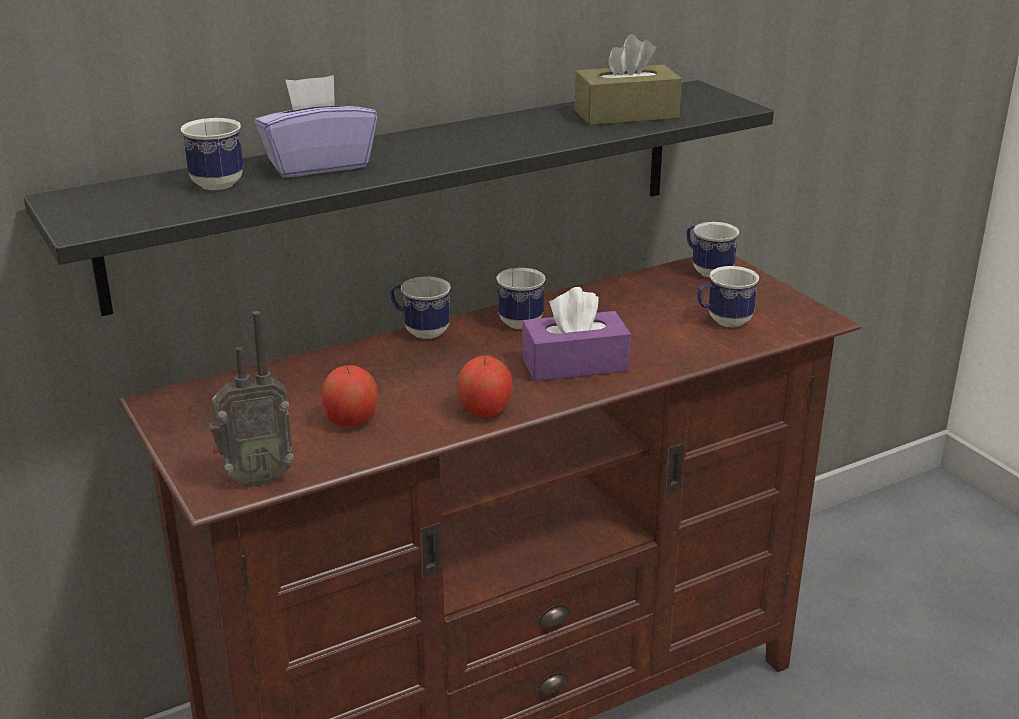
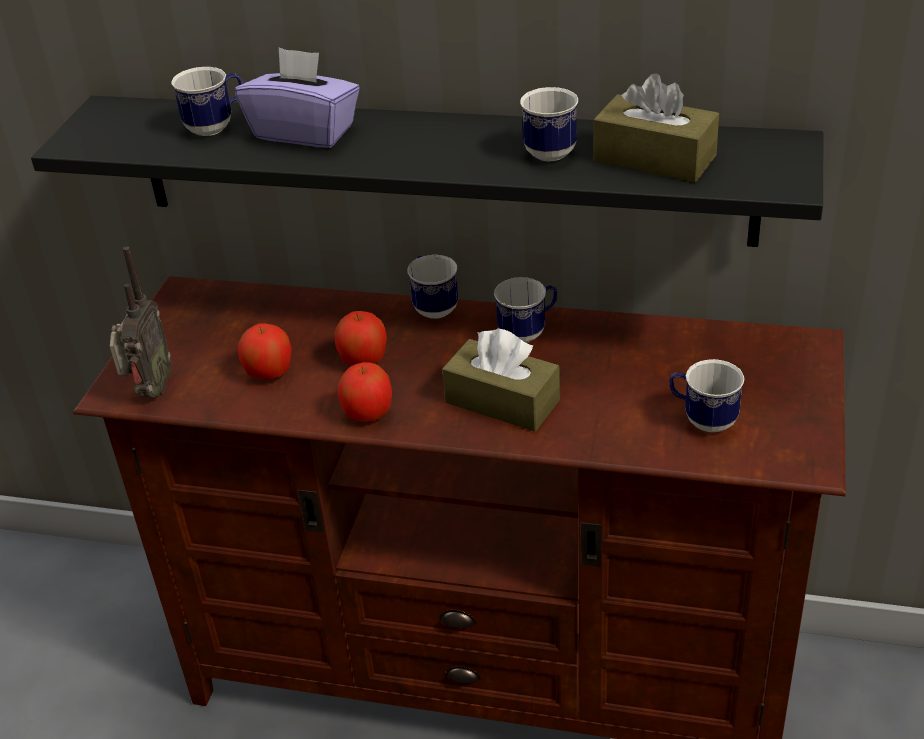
camera: 45 degrees right, 10 degrees up
radio [209,311,294,487] -> radio turned 105 degrees counterclockwise [110,246,171,398]
purple tissue box [522,287,631,381] -> brown tissue box [442,328,560,431]
mug [687,222,739,278] -> mug moved to [520,87,578,161]
none -> apple [334,311,387,366]

